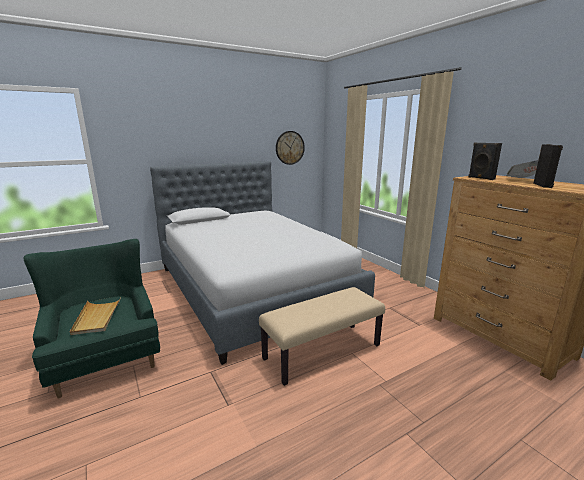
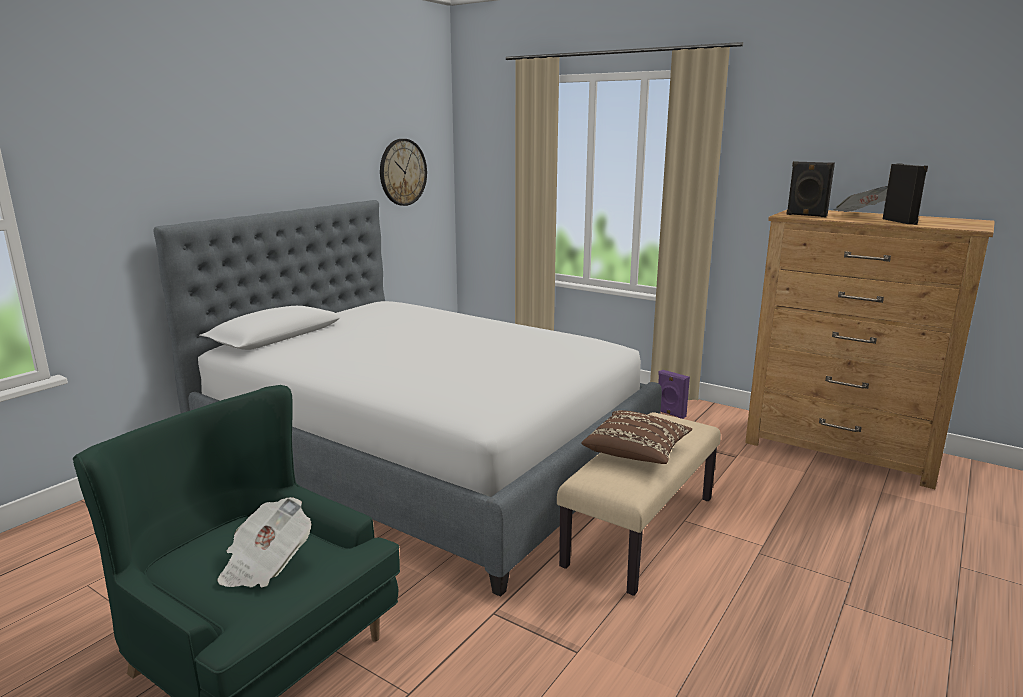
camera: 25 degrees left, 0 degrees up
beige tray [70,298,121,335] -> newspaper [217,497,311,588]
none -> brown pillow [582,410,692,464]
none -> purple speaker [658,370,690,419]

